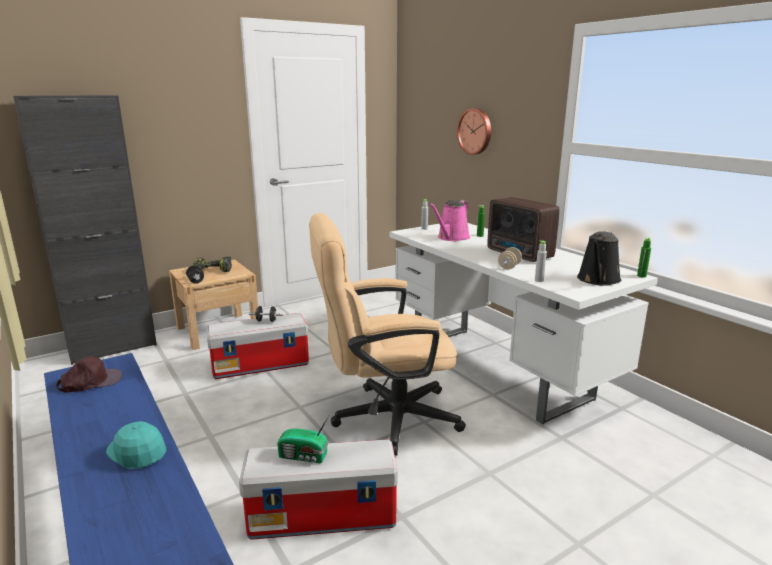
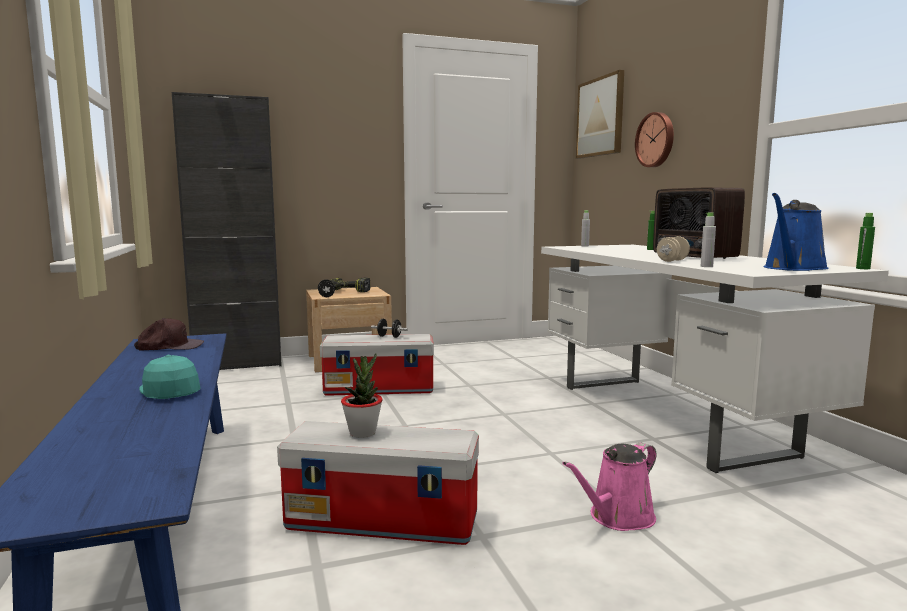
camera: 15 degrees right, 10 degrees down
radio [277,414,330,463] -> potted plant [341,353,383,438]
beige office chair [309,213,466,456] -> none
pink watering can [429,200,470,241] -> pink watering can moved to [562,443,656,531]
black watering can [577,231,621,286] -> blue watering can [764,193,829,271]
none -> picture [576,70,624,159]

